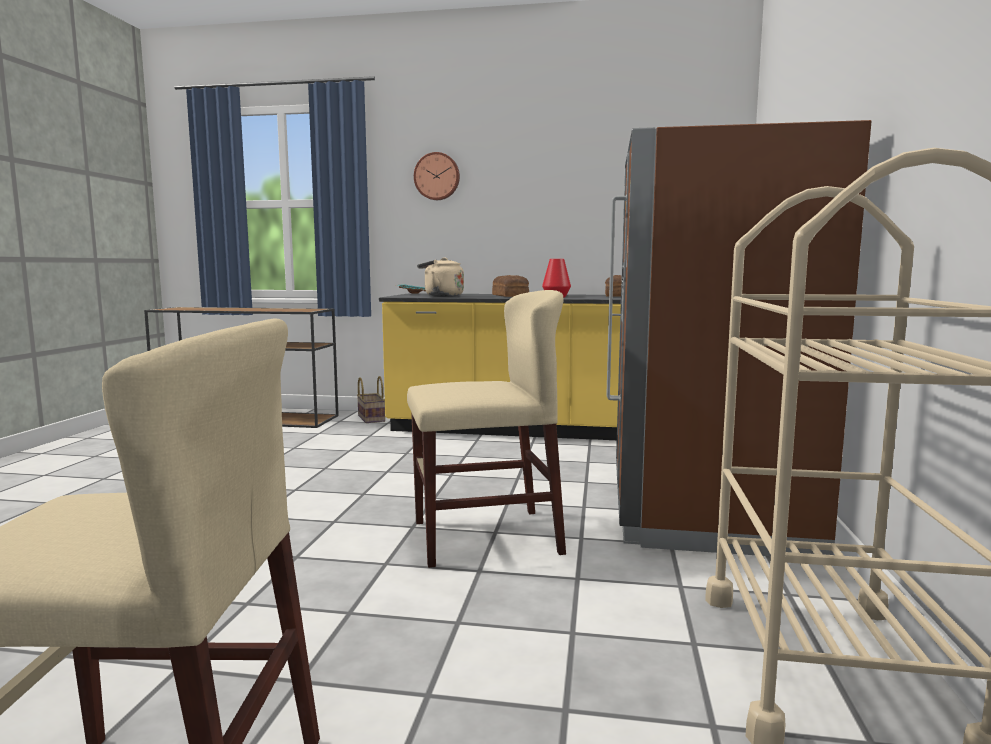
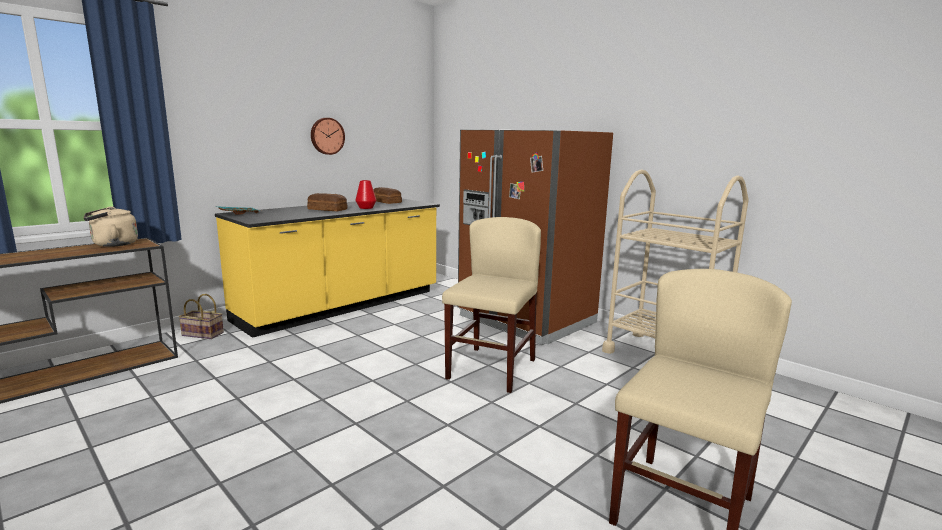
camera: 55 degrees left, 5 degrees up
wall clock [414,152,460,200] -> wall clock moved to [311,118,345,155]
beige kettle [417,257,464,297] -> beige kettle moved to [84,206,138,247]

